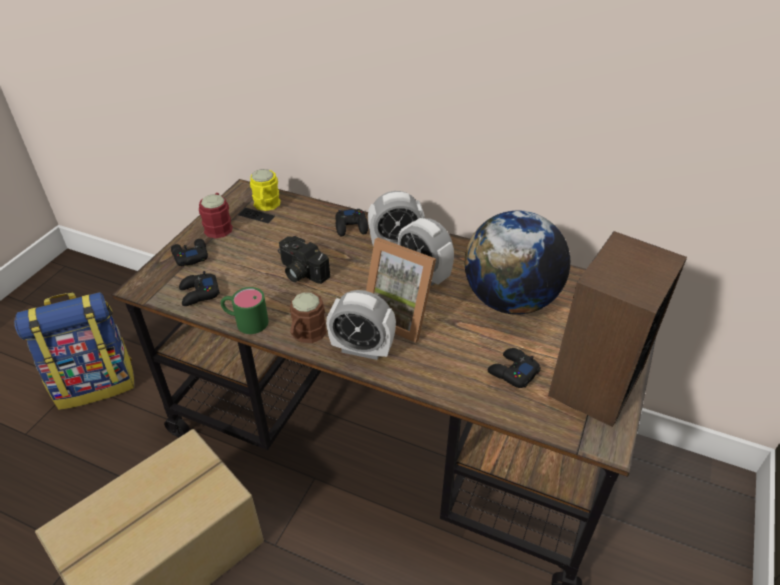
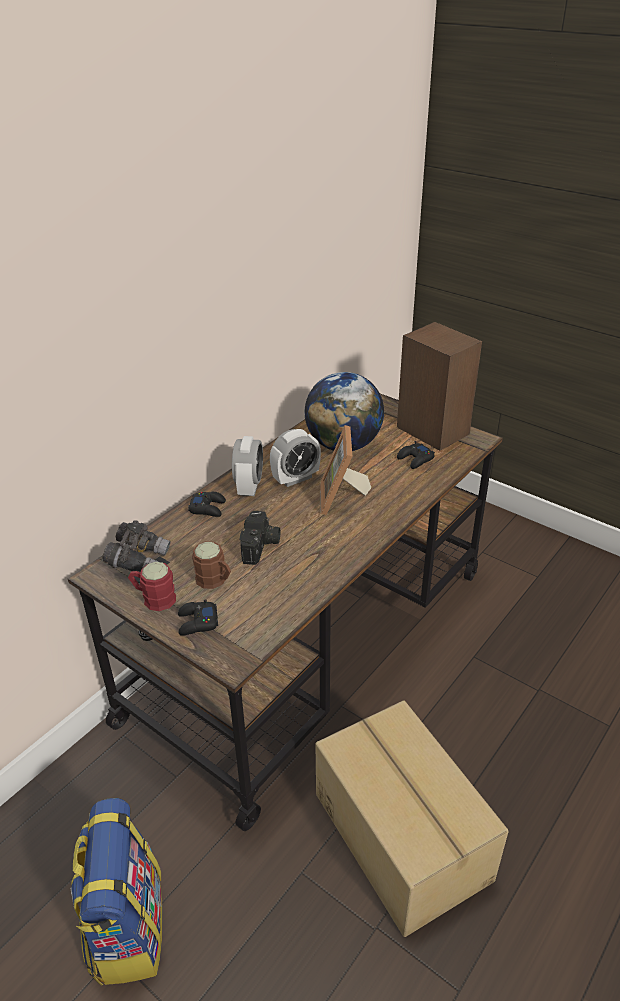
camera: 75 degrees left, 5 degrees down
black game controller [179,271,220,306] -> none
green mug [221,287,269,334] -> none
yellow mug [250,169,281,211] -> grey binoculars [102,520,170,572]
camera [278,236,330,284] -> camera turned 45 degrees counterclockwise [239,511,280,565]
brown mug [290,292,327,343] -> brown mug moved to [192,542,231,589]
alarm clock [326,290,396,360] -> none
picture frame [366,238,436,343] -> picture frame turned 135 degrees clockwise [320,425,371,515]

